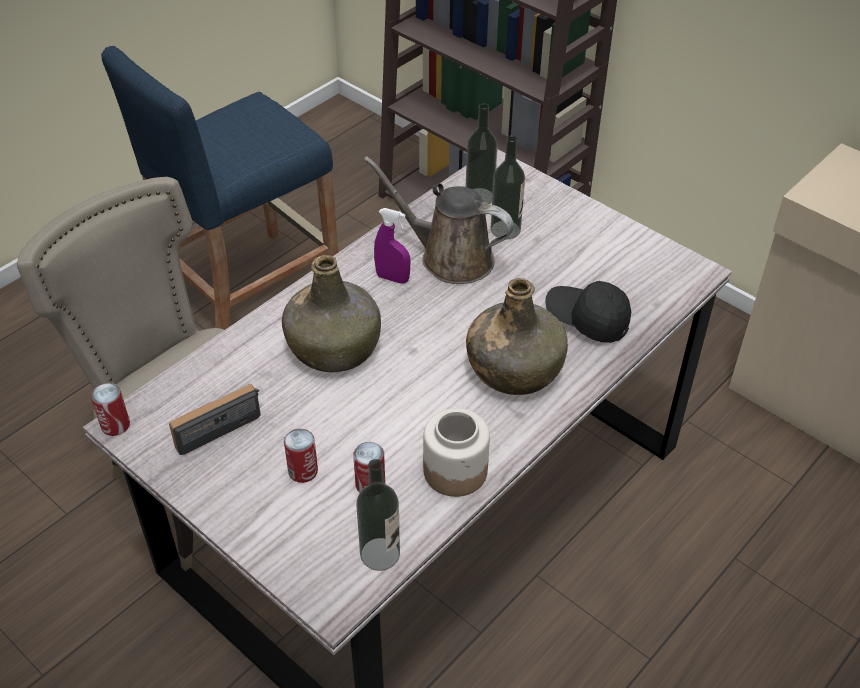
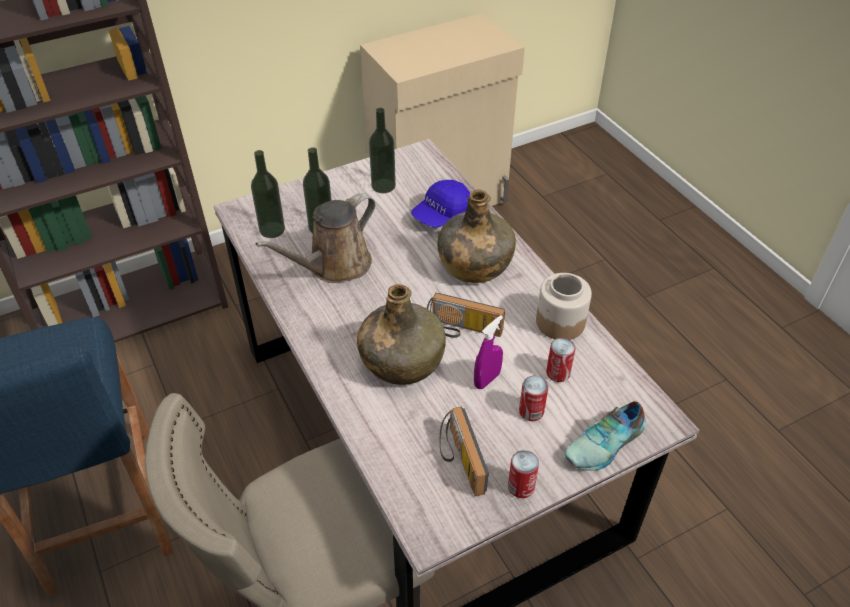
camera: 70 degrees left, 0 degrees up
can [91,383,130,436] -> can moved to [508,450,539,498]
bottle [356,459,400,571] -> bottle moved to [369,108,396,193]
purple spray bottle [374,208,411,284] -> purple spray bottle moved to [474,315,503,389]
black cap [545,281,631,343] -> blue cap [411,180,470,228]
none -> radio [427,293,505,338]
none -> shoe [564,401,646,471]

